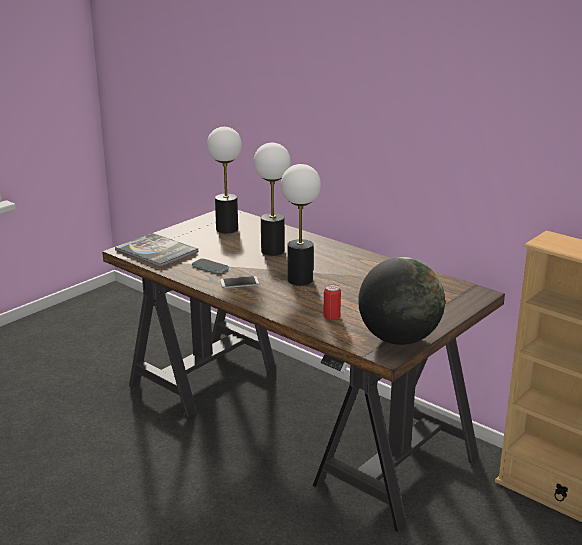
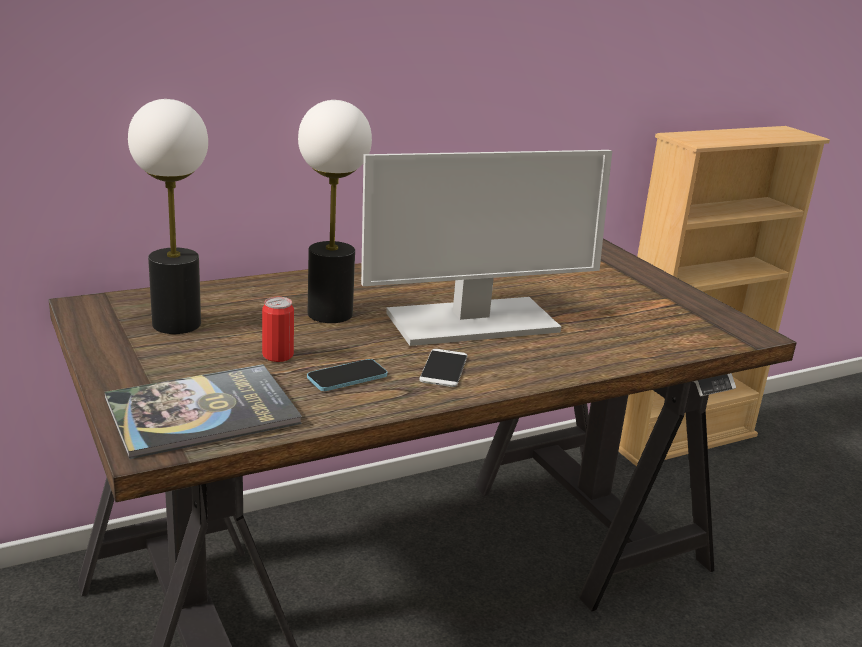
camera: 70 degrees left, 0 degrees up
table lamp [281,164,321,285] -> monitor [361,150,612,346]
can [323,284,341,320] -> can moved to [262,297,294,362]
globe [358,257,445,345] -> none

